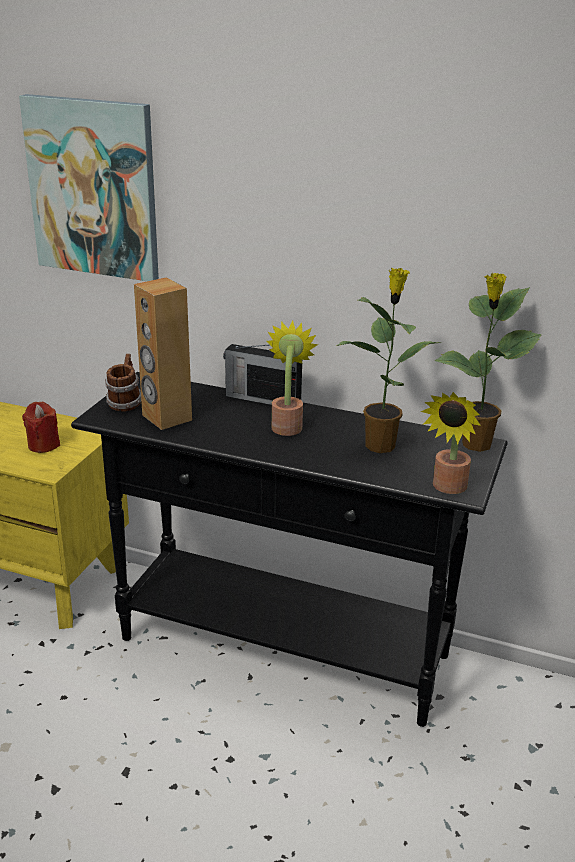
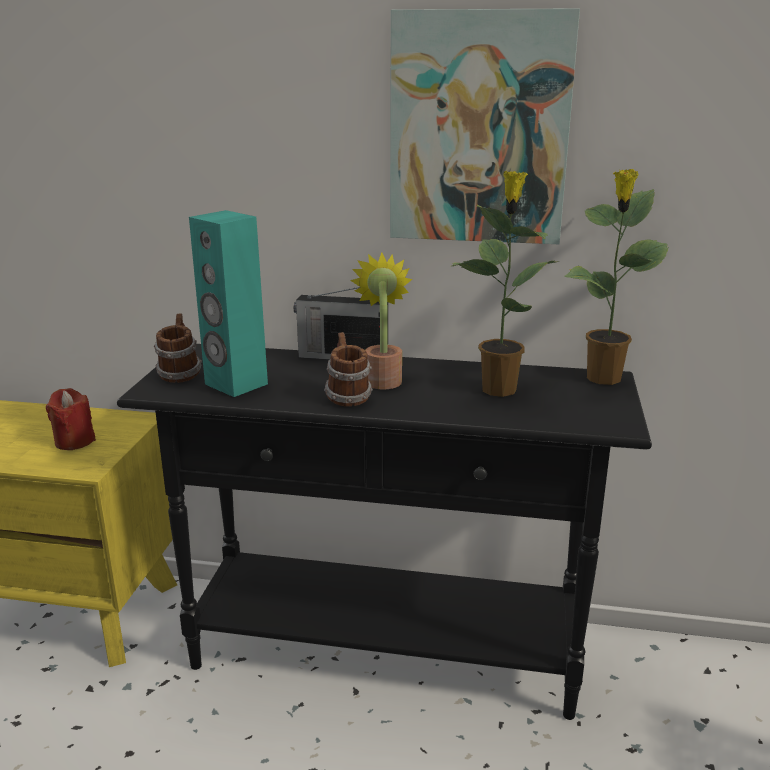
camera: 10 degrees left, 5 degrees down
picture [19,94,159,281] -> picture moved to [390,8,580,244]
brown speaker [134,277,192,430] -> turquoise speaker [189,210,268,397]
potted plant [421,392,481,494] -> none
none -> mug [324,332,373,407]

